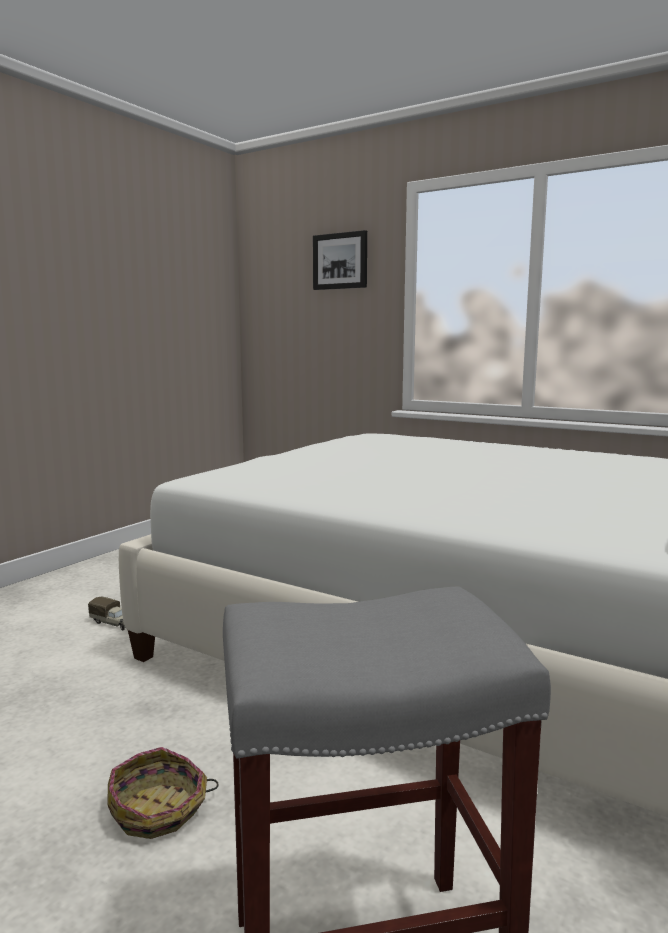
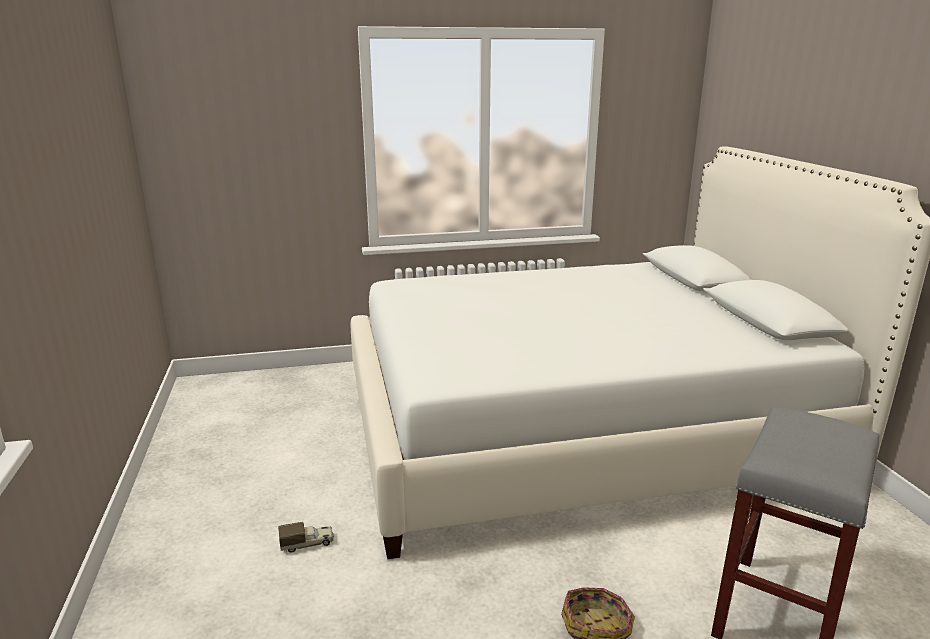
camera: 45 degrees left, 10 degrees up
picture [313,230,367,290] -> none

